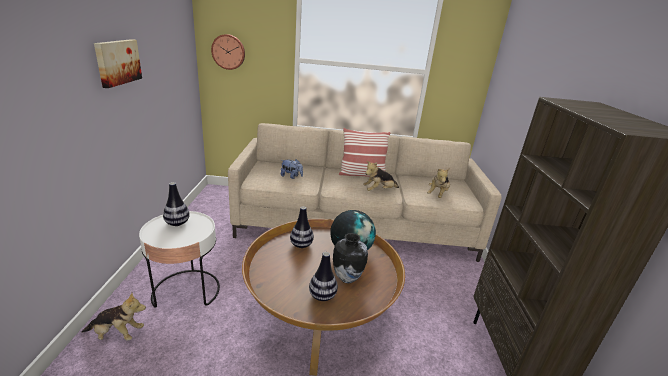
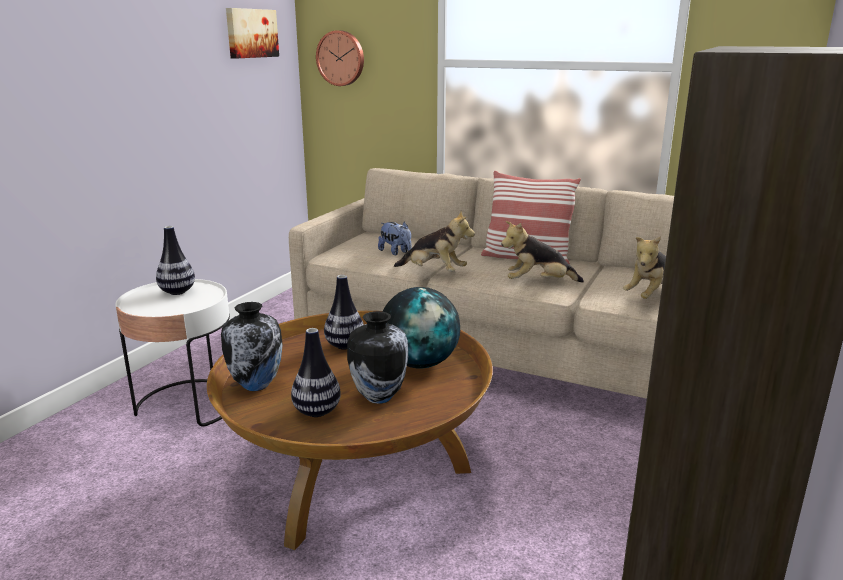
camera: 25 degrees right, 5 degrees down
plush toy [82,293,146,341] -> plush toy moved to [394,211,475,272]
picture [94,39,142,88] -> picture moved to [226,8,279,59]
none -> vase [221,302,283,391]

